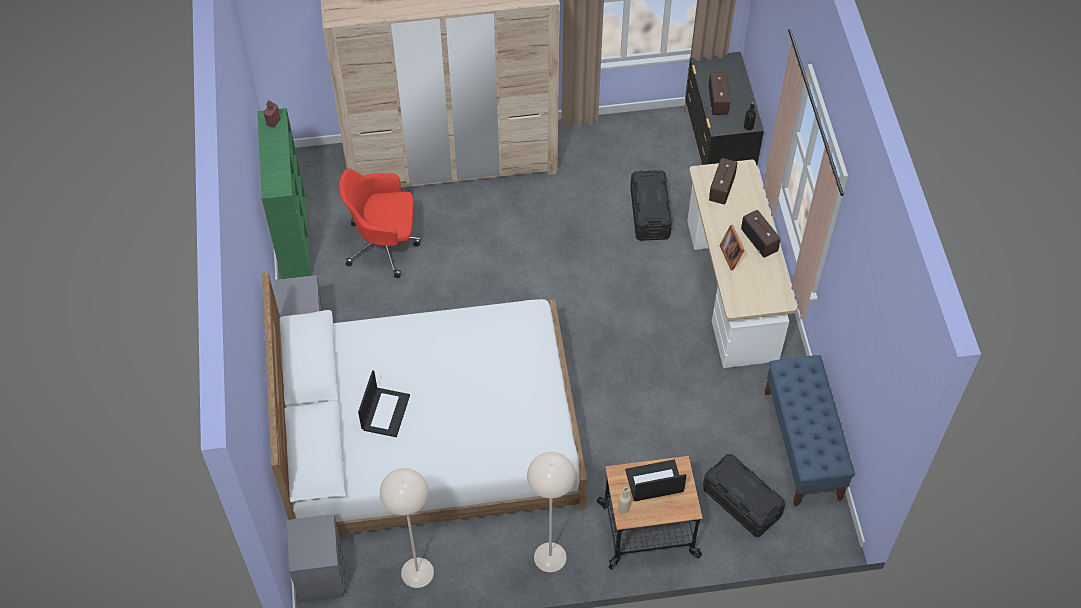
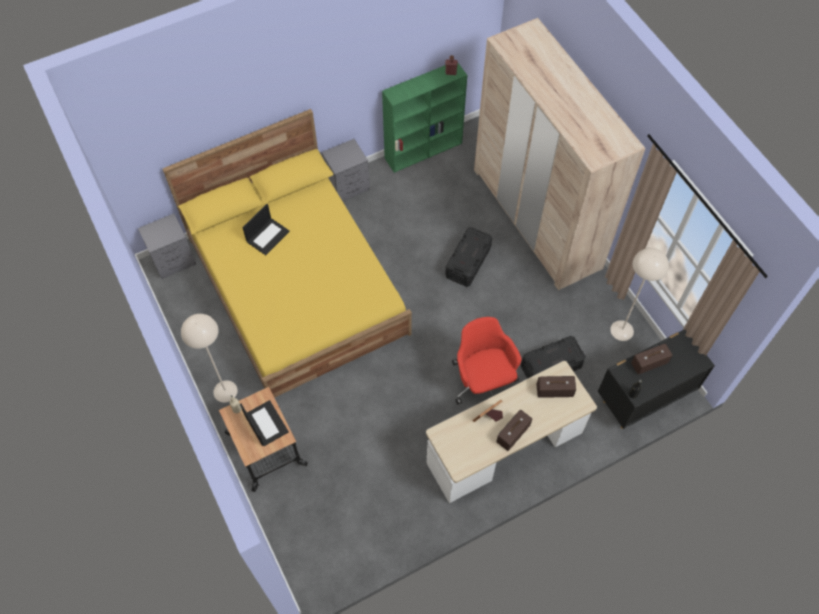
camera: 70 degrees right, 5 degrees up
white bed [262,272,587,535] -> yellow bed [162,109,412,398]
red office chair [339,168,420,278] -> red office chair moved to [452,317,521,404]
laptop [358,370,410,437] -> laptop turned 45 degrees counterclockwise [242,204,290,255]
beige floor lamp [380,468,434,588] -> beige floor lamp moved to [610,248,669,341]
black storage box [703,454,785,537] -> black storage box moved to [445,227,492,287]
blue bench [765,355,855,506] -> none

